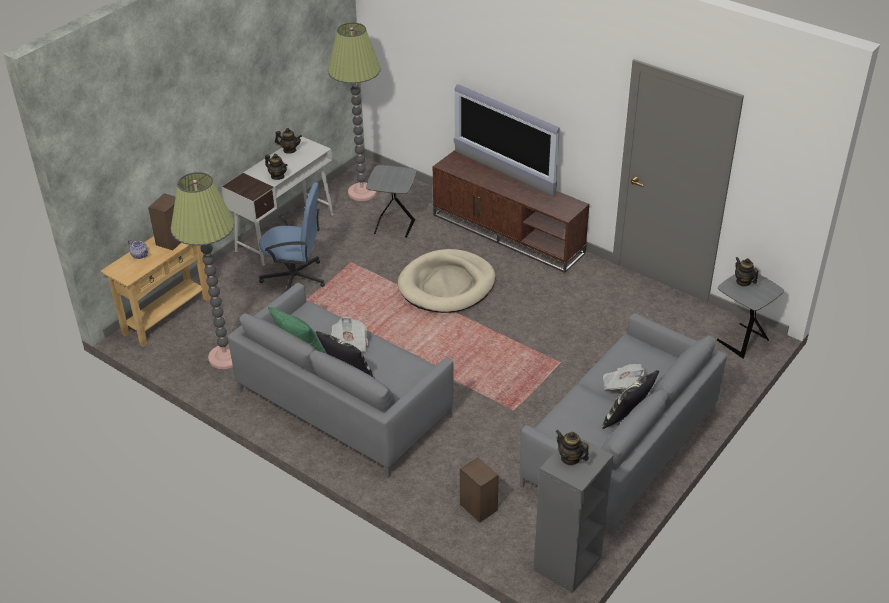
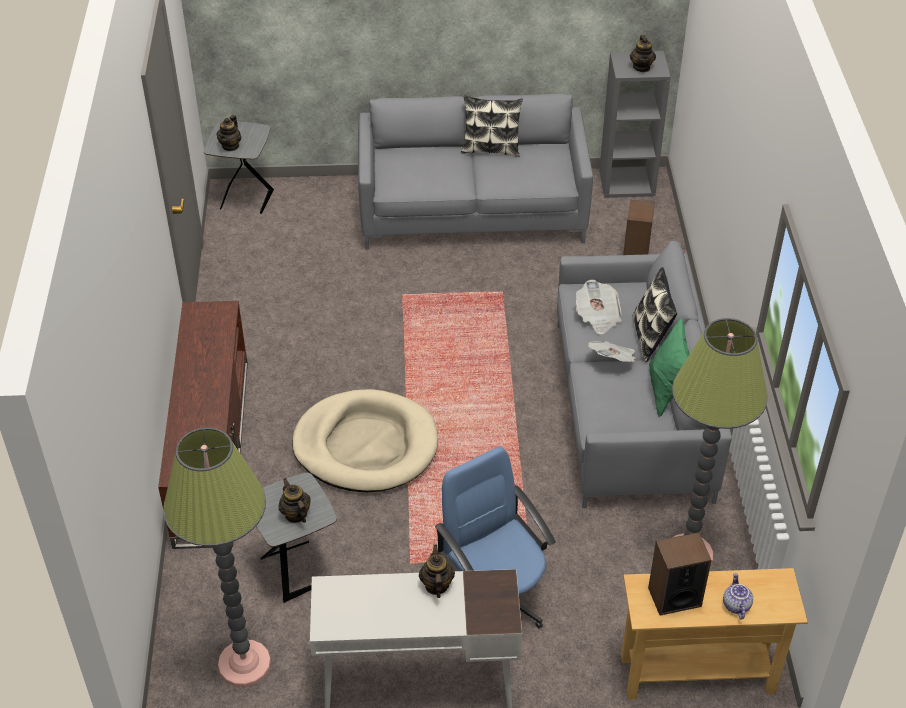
camera: 130 degrees left, 5 degrees up
teapot [275,128,302,154] -> teapot moved to [278,478,311,523]
television [454,84,560,198] -> none
newspaper [603,364,645,390] -> newspaper moved to [576,280,622,335]

